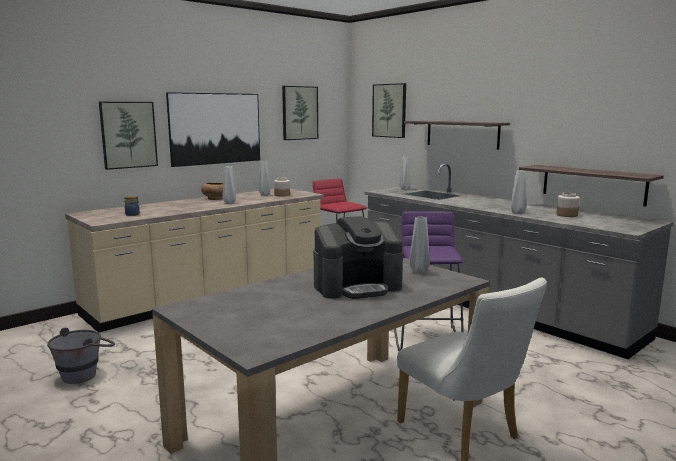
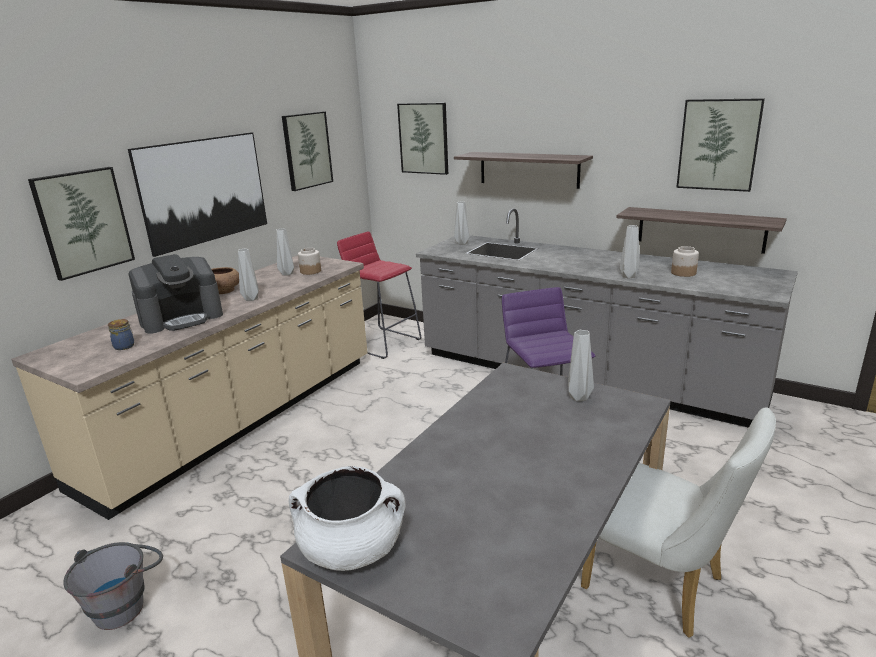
camera: 15 degrees left, 10 degrees up
coffee machine [314,216,403,299] -> coffee machine moved to [129,254,223,334]
none -> white cooking pot [289,466,406,571]
none -> picture [676,98,765,192]

